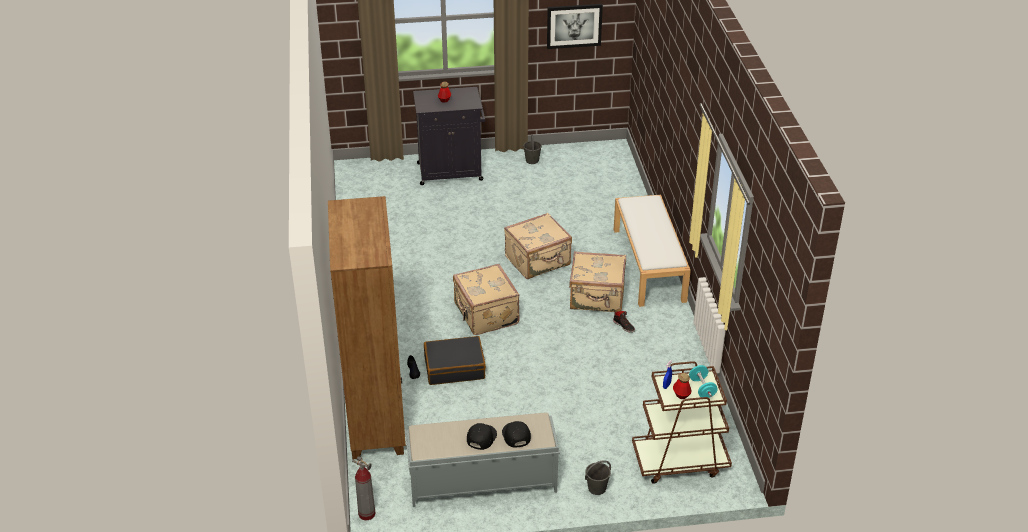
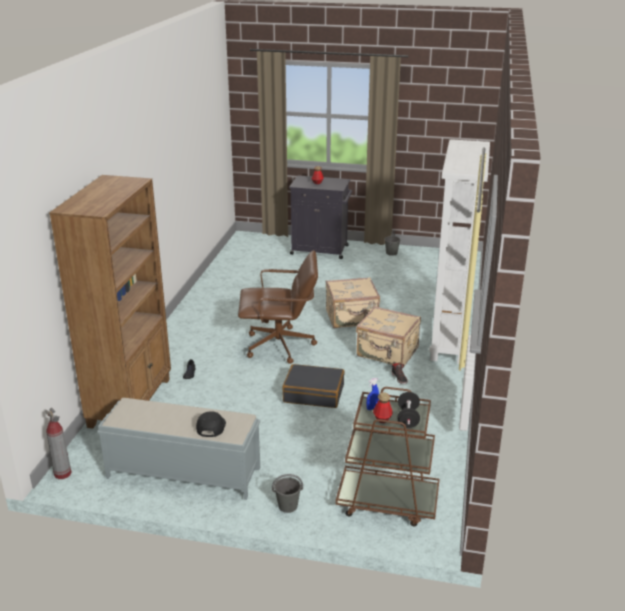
camera: 20 degrees right, 10 degrees down
black suitcase [424,336,486,385] -> black suitcase moved to [282,364,345,408]
beige suitcase [453,264,520,335] -> brown office chair [238,250,318,364]
black cap [467,423,497,450] -> none
picture [547,4,603,49] -> none
white bench [614,195,691,307] -> white bookcase [429,139,490,364]
turquoise dumbbell [689,365,718,398] -> black dumbbell [398,392,420,428]

